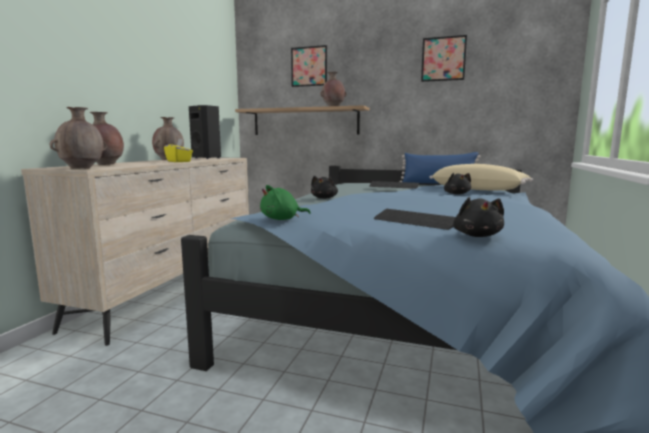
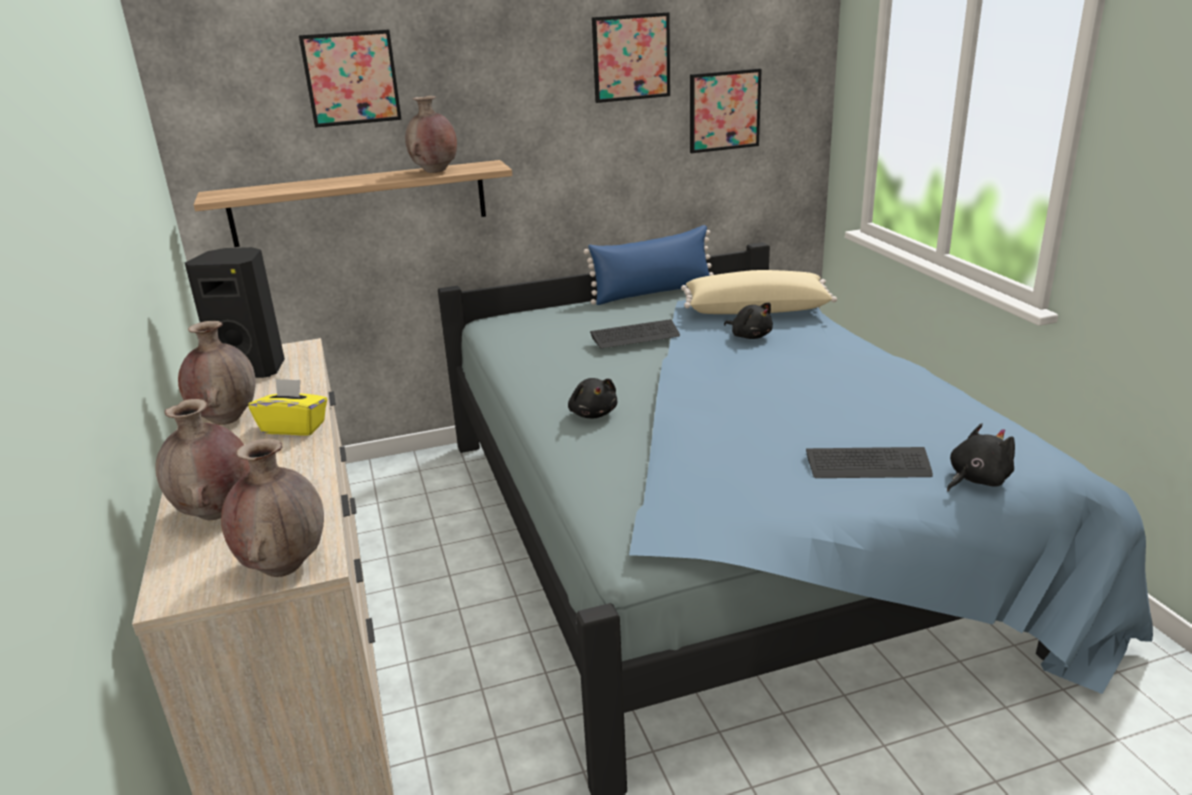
camera: 35 degrees left, 15 degrees up
green plush toy [260,185,311,220] -> none
black plush toy [453,197,504,237] -> black plush toy turned 90 degrees counterclockwise [947,423,1015,491]
none -> picture [690,68,762,153]

